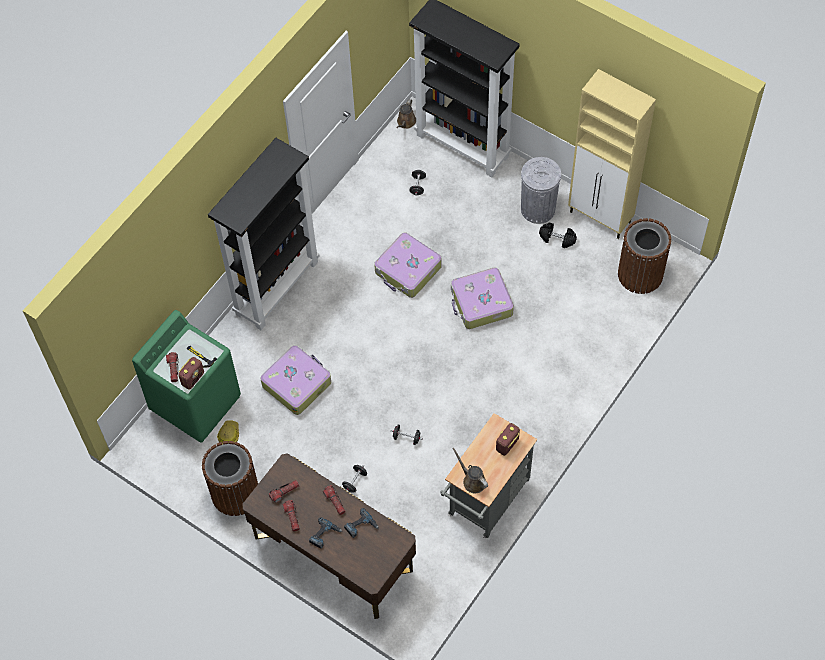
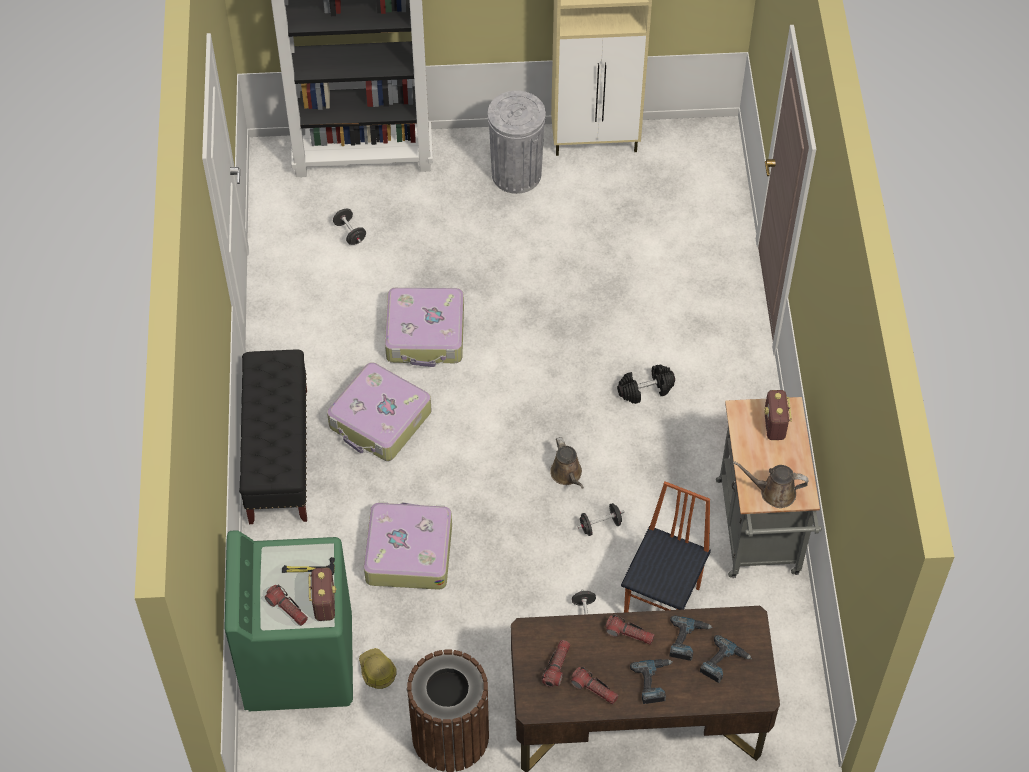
camera: 40 degrees left, 5 degrees down
black bookcase [208,138,320,330] -> black bench [239,350,307,524]
brown watering can [396,99,416,129] -> brown watering can moved to [550,437,584,489]
suitcase [451,268,514,329] -> suitcase moved to [327,362,431,461]
black dumbbell [539,223,577,248] -> black dumbbell moved to [617,365,675,404]
brown trash can [618,218,671,294] -> none
none -> chair [621,481,711,613]
none -> power drill [700,635,752,683]

